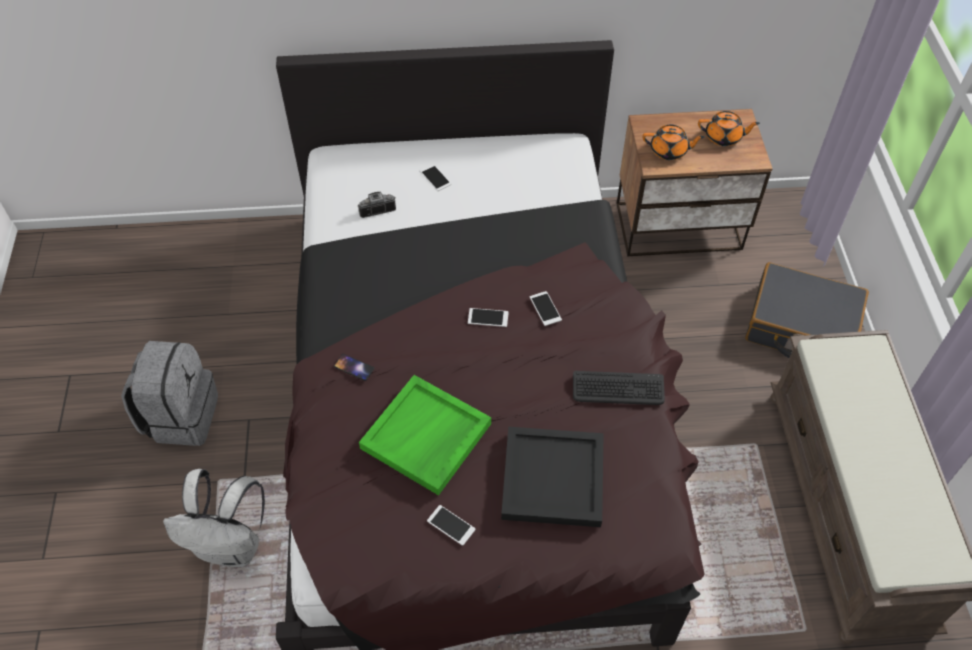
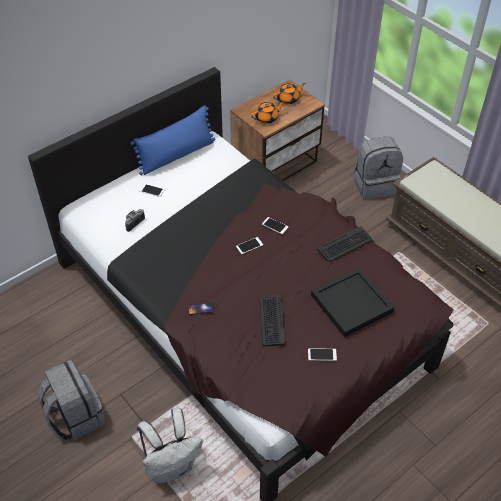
camera: 35 degrees left, 5 degrees down
green tray [359,375,491,495] -> keyboard [260,295,285,346]
black suitcase [745,262,869,358] -> grey backpack [354,137,403,200]
none -> blue pillow [130,105,215,175]

